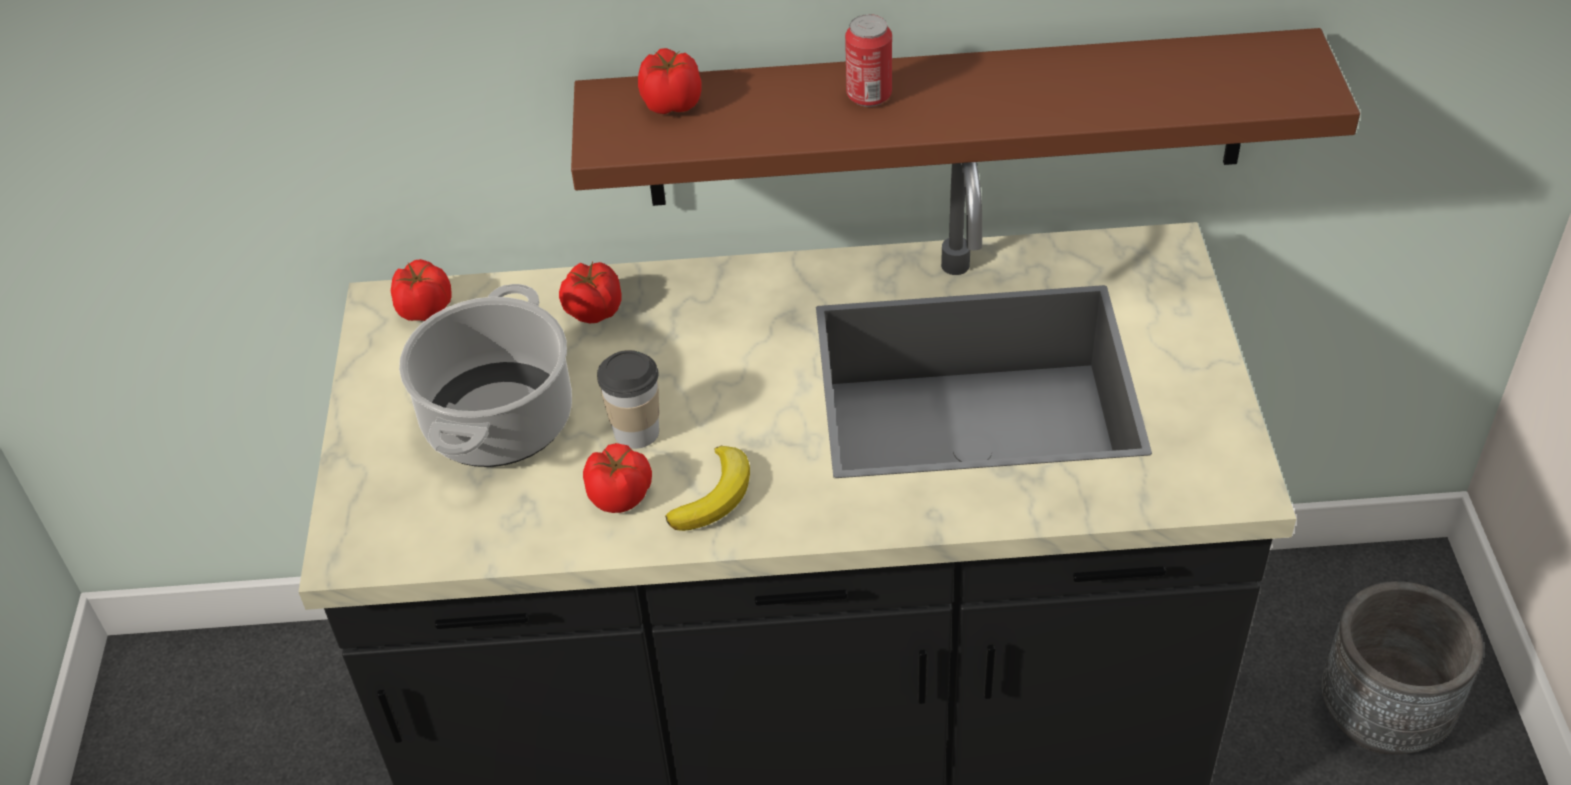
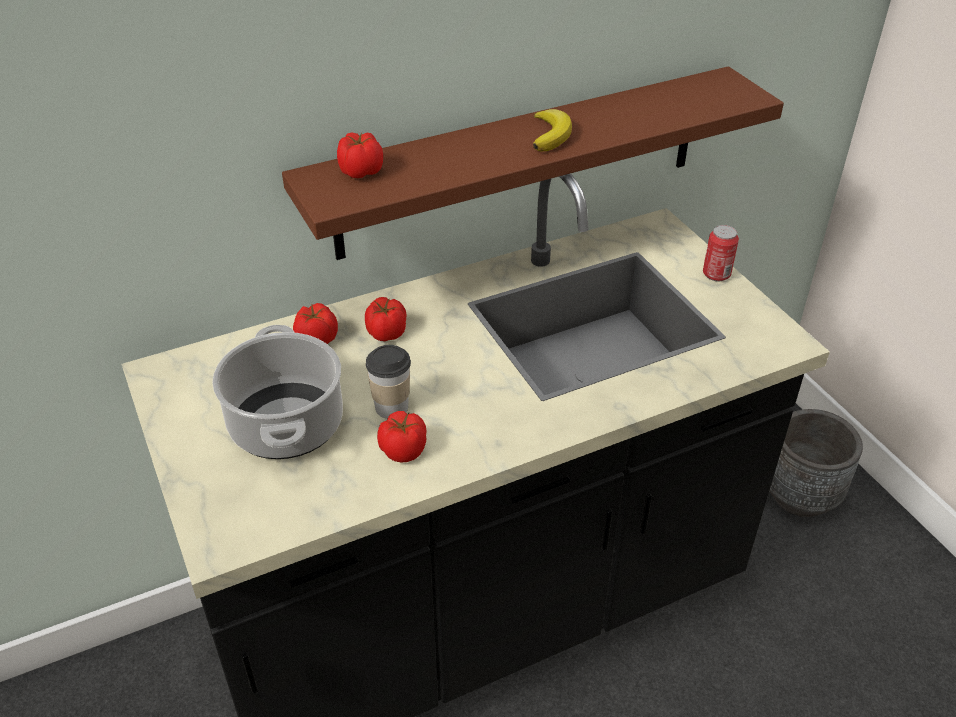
camera: 25 degrees left, 5 degrees down
tomato [391,259,451,321] -> tomato moved to [365,297,407,341]
banana [665,446,750,531] -> banana moved to [533,109,572,151]
can [845,14,892,107] -> can moved to [703,225,739,282]

